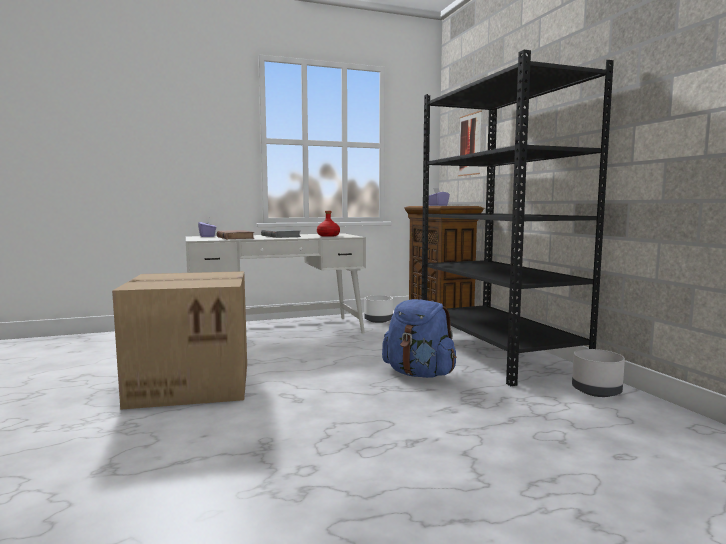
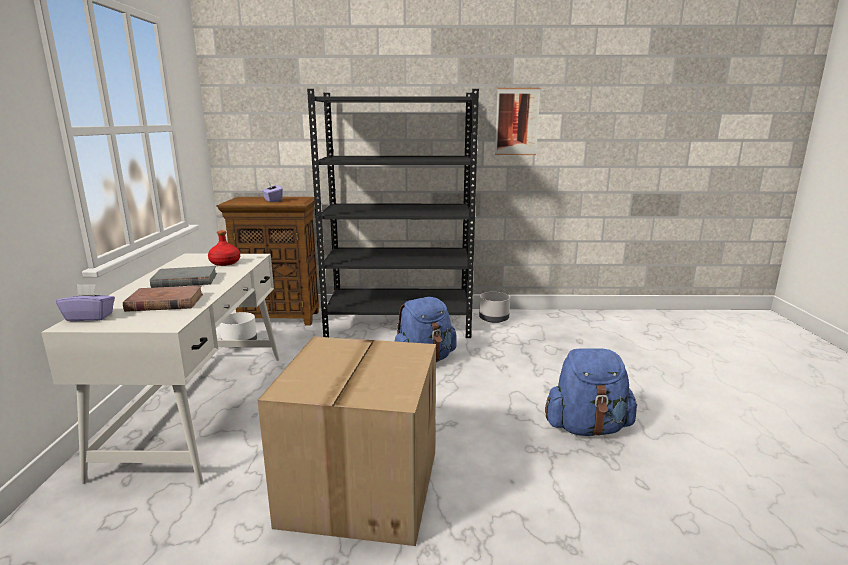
camera: 70 degrees left, 10 degrees up
picture [458,111,482,176] -> picture moved to [495,88,541,155]
none -> blue backpack [545,348,638,436]

